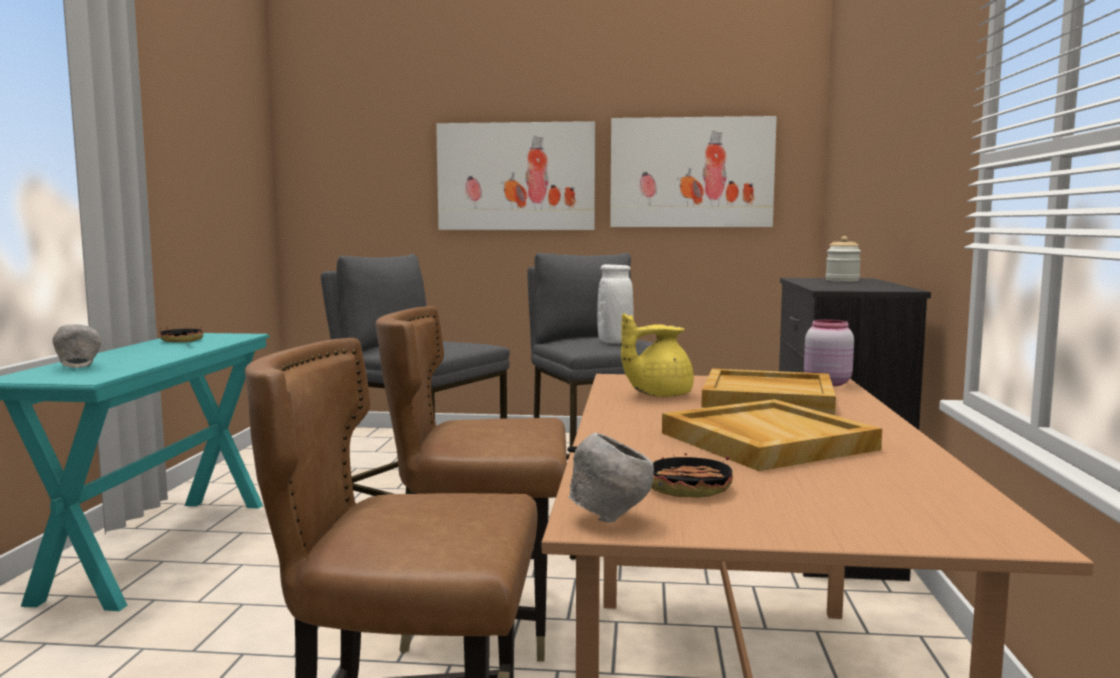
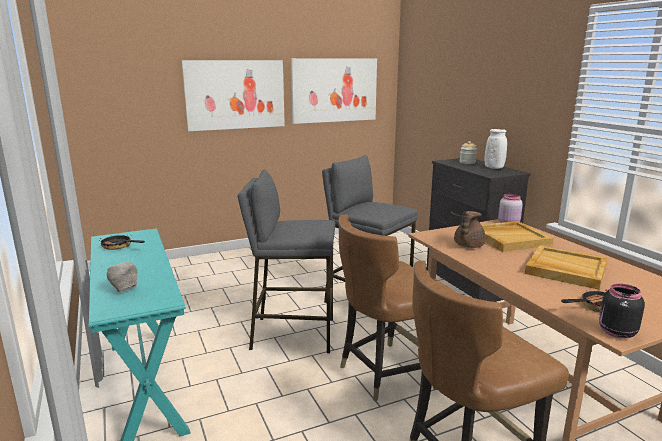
camera: 30 degrees left, 10 degrees up
grey bowl [568,433,654,522] -> black jar [599,284,645,338]
white vase [597,264,634,344] -> white vase moved to [485,129,507,169]
yellow teapot [621,314,694,397] -> brown teapot [454,211,485,248]

